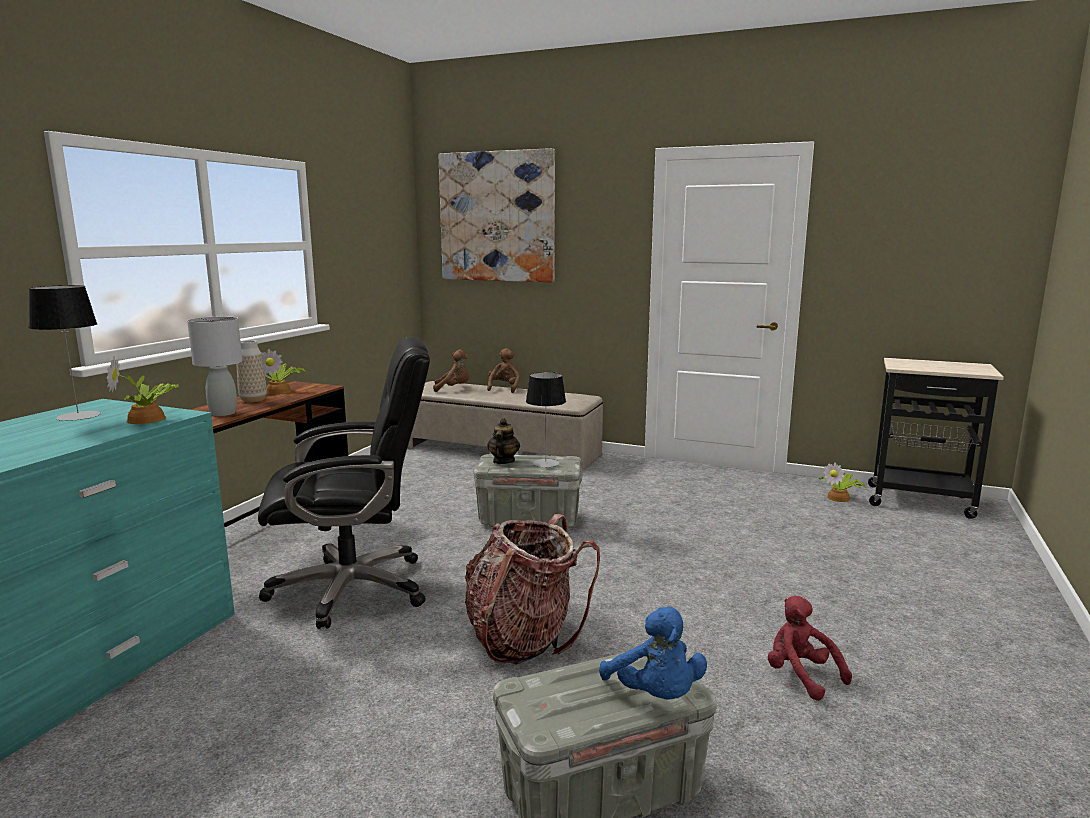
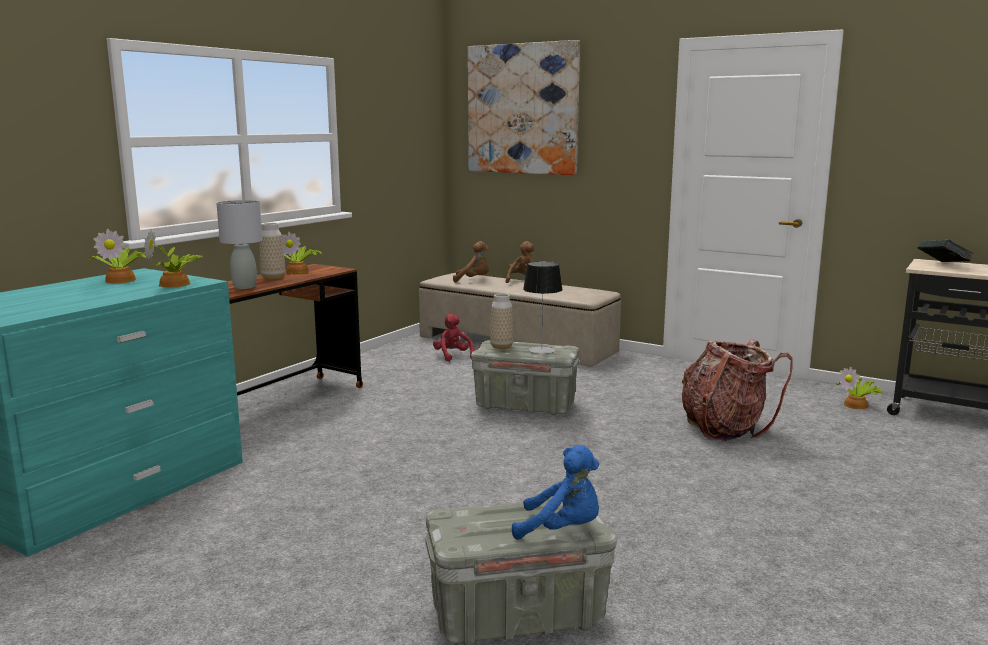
camera: 10 degrees right, 0 degrees up
table lamp [29,285,101,421] -> potted plant [87,229,153,283]
black office chair [258,337,430,629] -> none
backpack [465,514,600,665] -> backpack moved to [682,339,793,441]
teapot [487,418,520,464] -> vase [490,293,514,349]
blue plush toy [599,607,707,700] -> blue plush toy turned 60 degrees counterclockwise [512,445,599,540]
red plush toy [768,596,852,701] -> red plush toy moved to [433,314,475,362]
none -> book [917,240,974,262]

